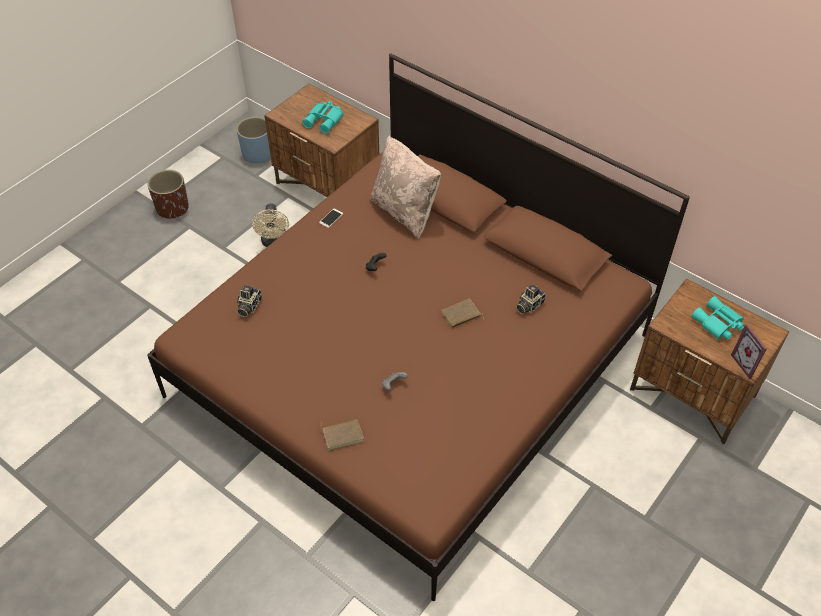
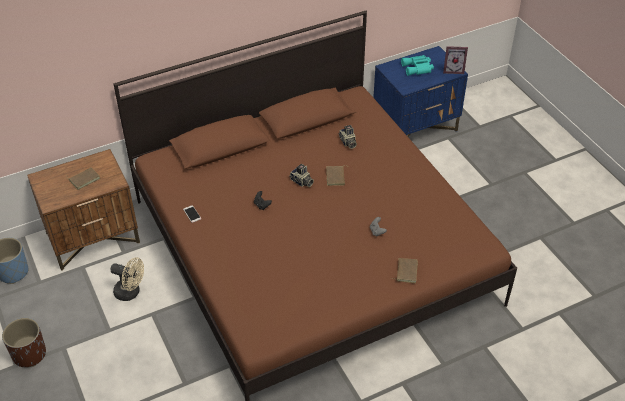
camera: 65 degrees left, 5 degrees down
camera [237,285,262,317] -> camera moved to [289,164,314,187]
turquoise binoculars [302,101,343,134] -> brown book [67,168,100,190]
beige pillow [371,135,441,239] -> none
brown nightstand [630,278,789,444] -> blue nightstand [373,46,468,137]

